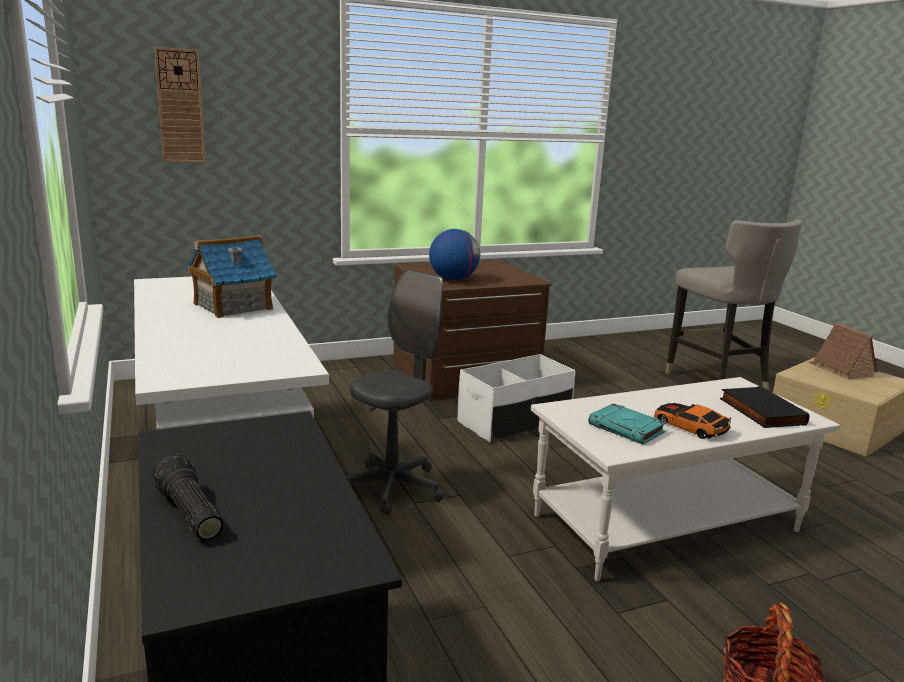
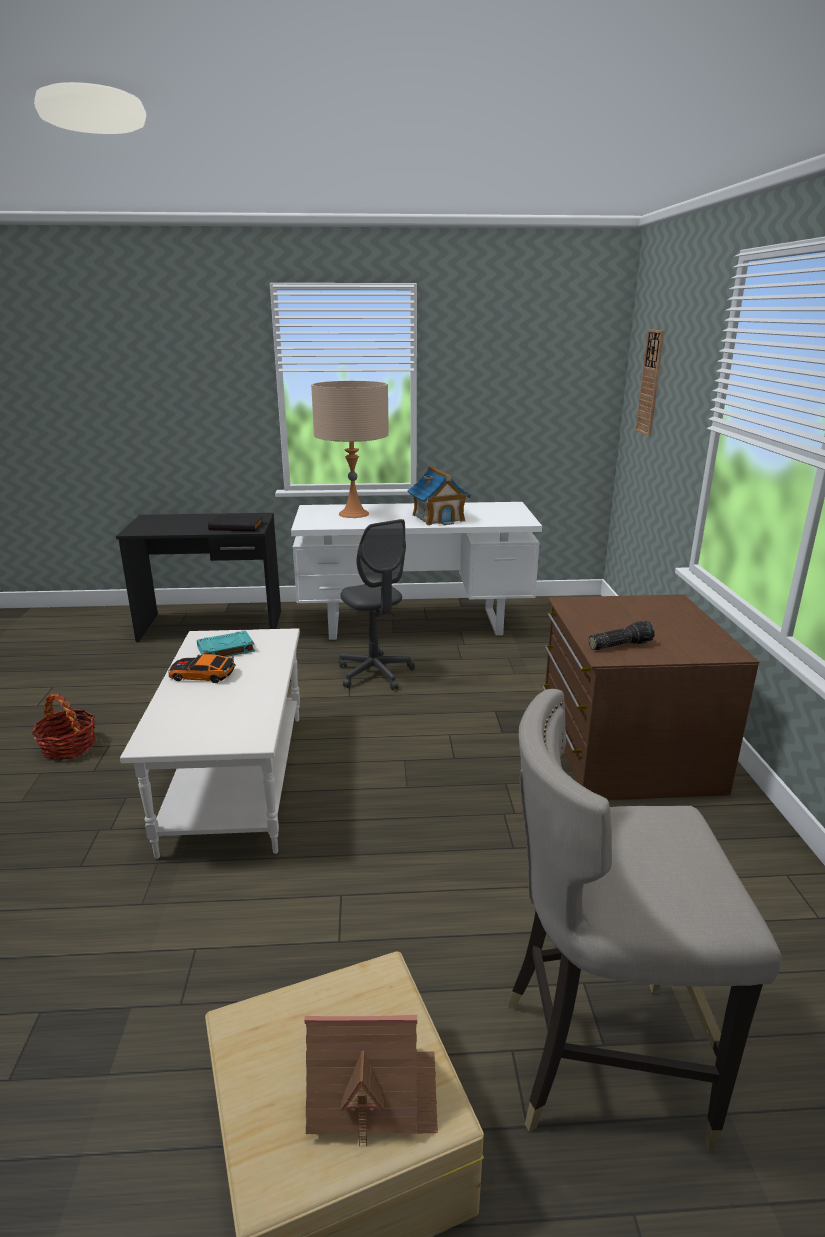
camera: 110 degrees right, 5 degrees up
flashlight [152,454,224,541] -> flashlight moved to [589,621,655,650]
globe [429,229,480,281] -> none
white storage box [458,354,575,442] -> none
toy car [654,403,731,439] -> toy car turned 150 degrees counterclockwise [168,654,236,683]
black book [720,386,809,428] -> black book moved to [208,515,264,531]
none -> beige table lamp [311,381,389,518]

